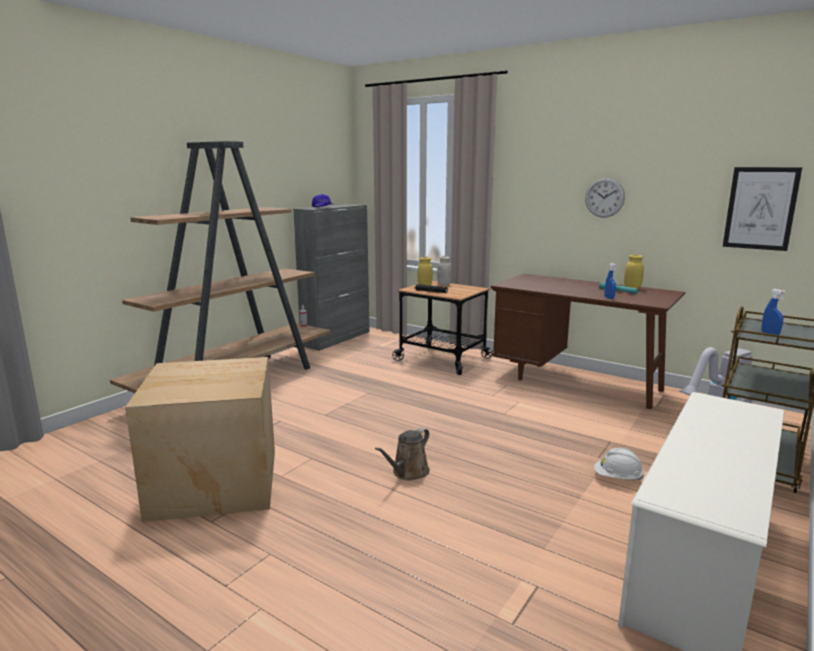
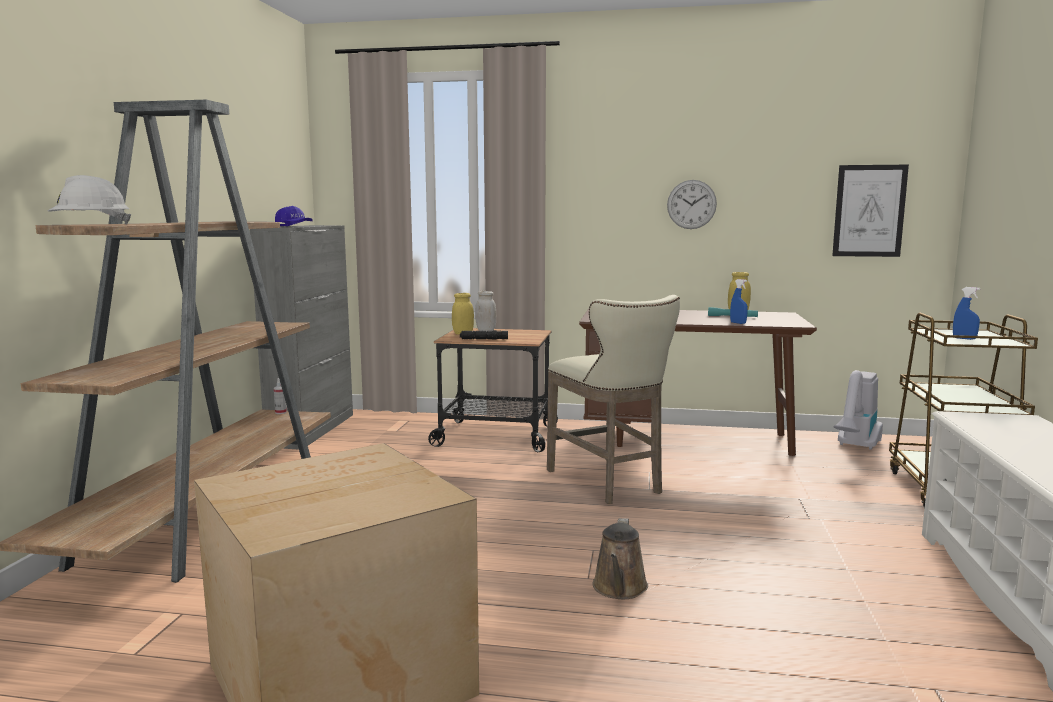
camera: 25 degrees left, 5 degrees down
white hard hat [594,448,644,480] -> white hard hat moved to [48,175,131,225]
none -> beige stool [547,295,680,504]

